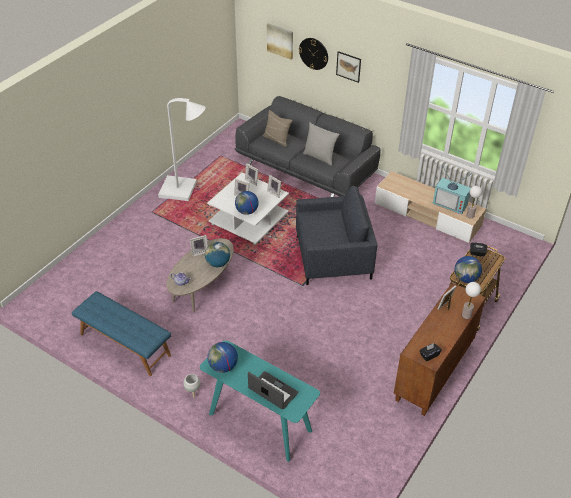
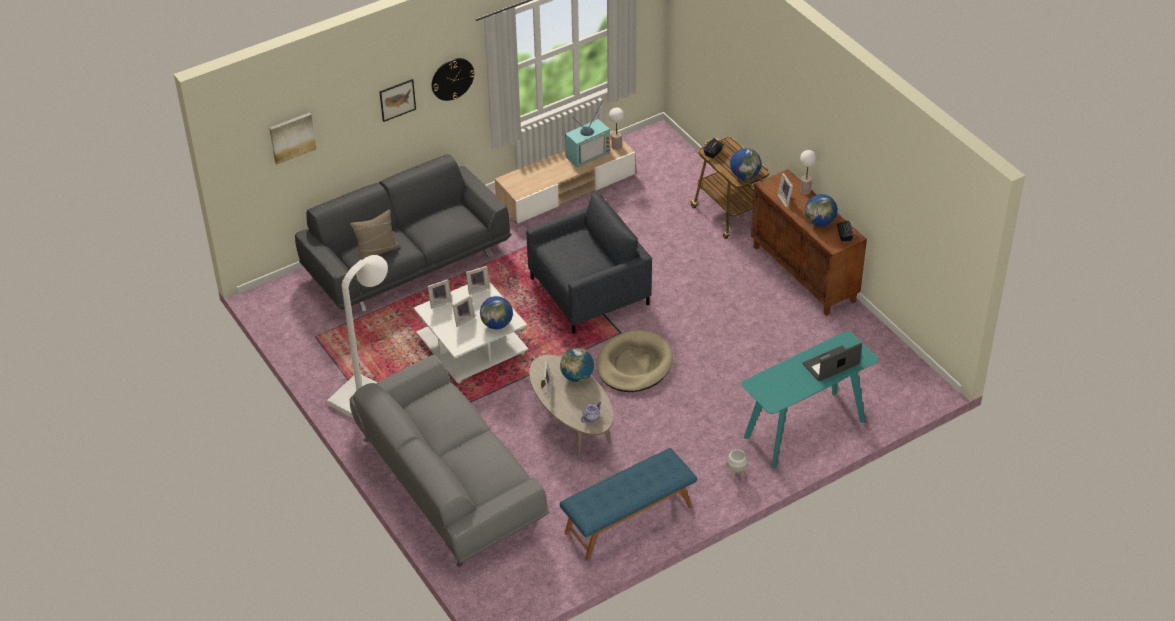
camera: 65 degrees left, 0 degrees up
globe [207,342,238,373] -> globe moved to [805,194,838,227]
grey armchair [296,186,378,285] -> grey armchair turned 45 degrees clockwise [526,193,652,334]
wall clock [299,38,328,70] -> wall clock moved to [432,58,475,101]
grey pillow [303,122,339,166] -> none
none -> grey sofa [350,355,549,567]
none -> beige dog bed [597,330,673,392]

